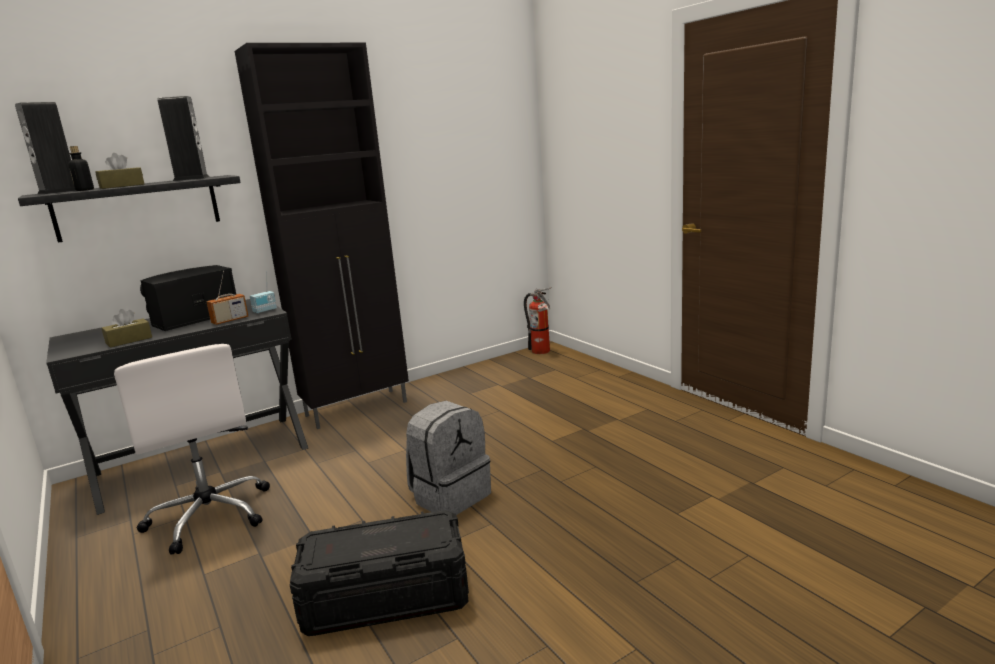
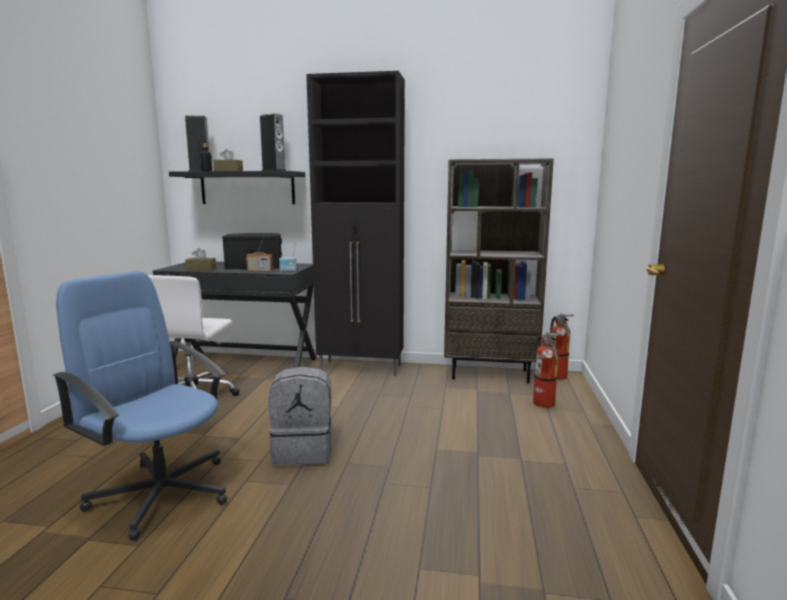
camera: 40 degrees right, 5 degrees down
black storage box [290,510,469,636] -> blue office chair [52,271,227,541]
none -> brown bookcase [444,158,554,384]
none -> fire extinguisher [533,332,562,408]

